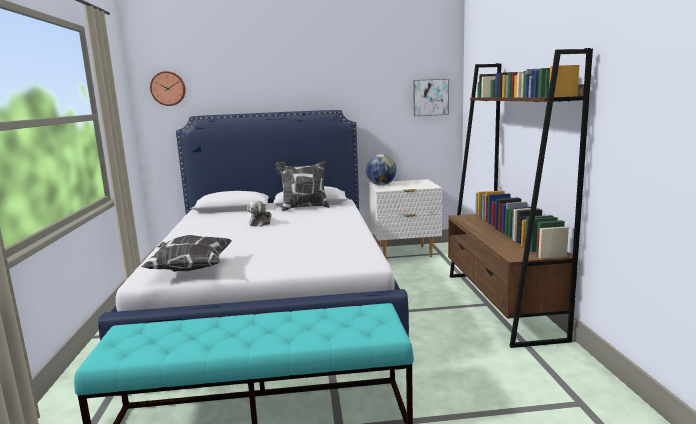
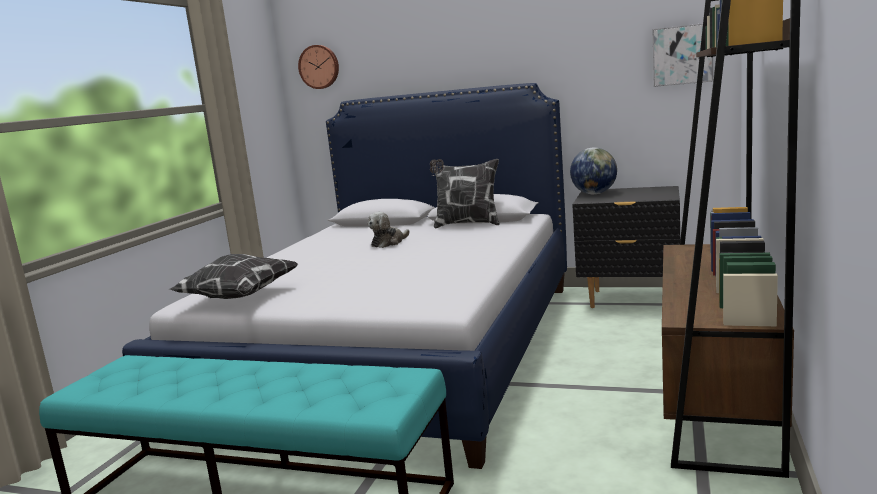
camera: 25 degrees right, 0 degrees up
white nightstand [369,179,442,258] -> black nightstand [572,186,680,308]

